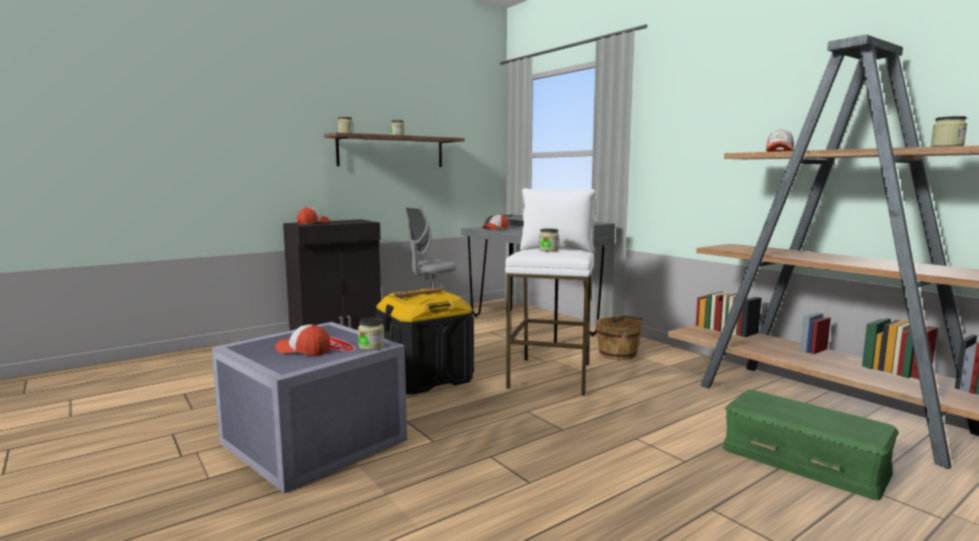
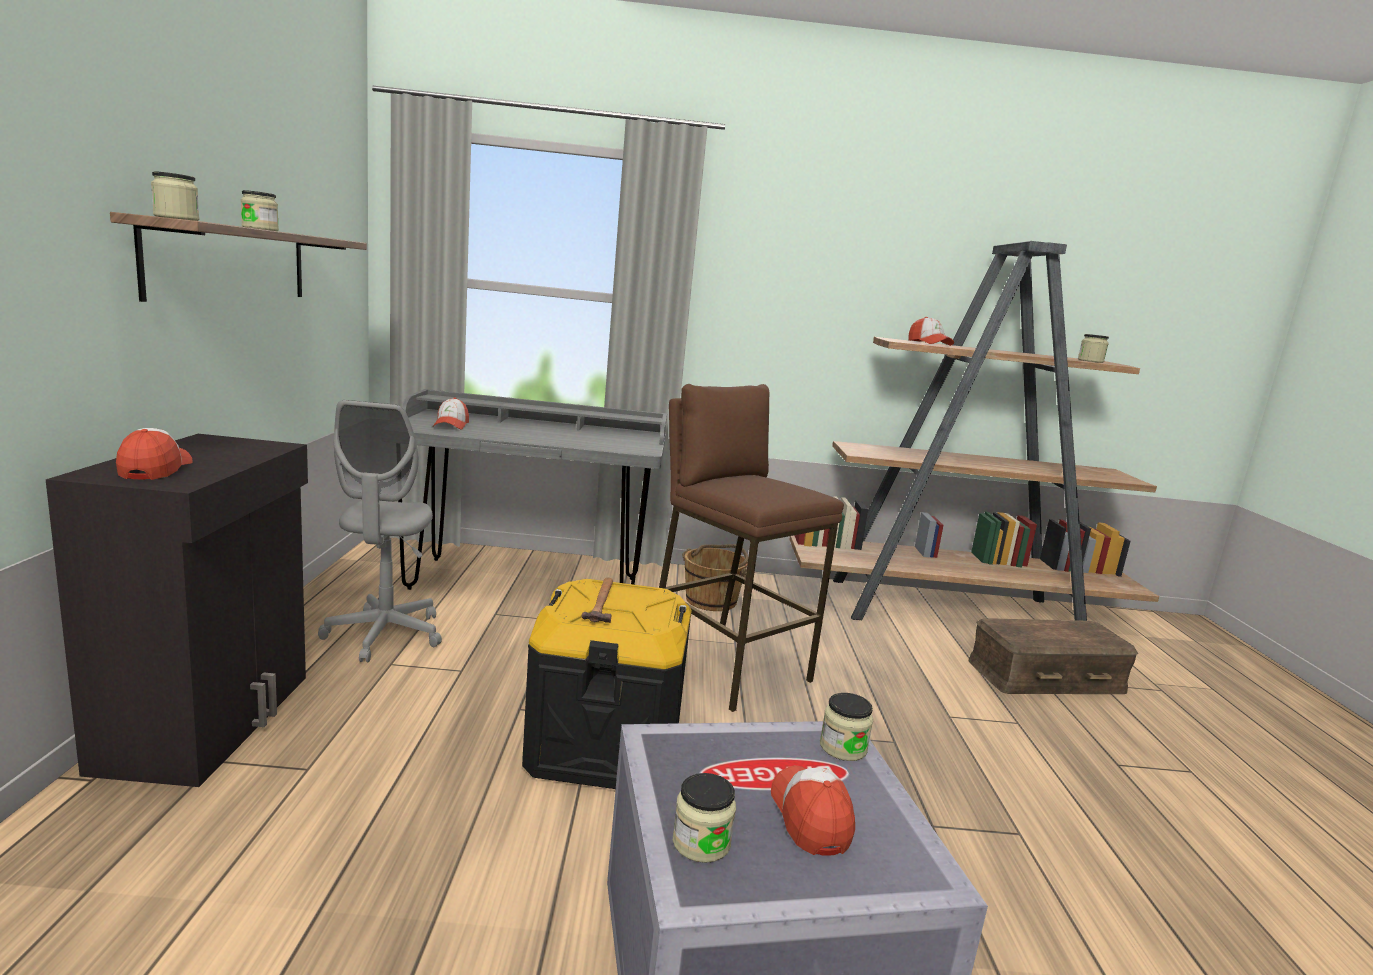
camera: 55 degrees left, 5 degrees up
cap [275,324,331,356] -> cap turned 120 degrees clockwise [771,765,855,856]
white stool [505,188,596,396] -> brown stool [659,384,844,712]
jar [539,229,559,251] -> jar moved to [673,773,736,863]
green storage box [723,390,899,501] -> brown storage box [968,618,1138,694]

